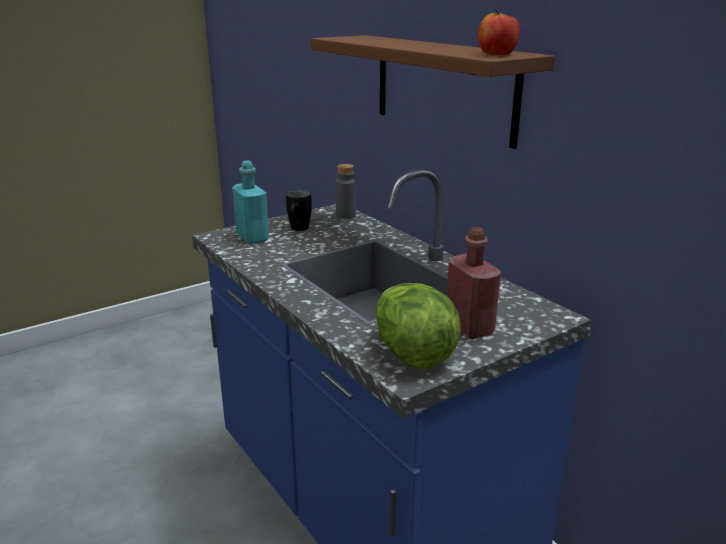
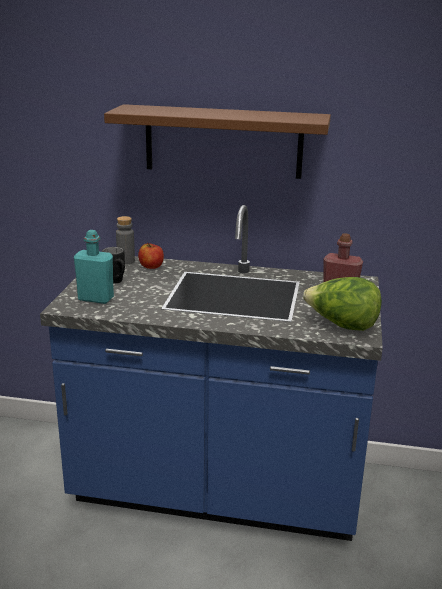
camera: 45 degrees left, 0 degrees up
apple [478,9,520,55] -> apple moved to [138,243,164,269]

